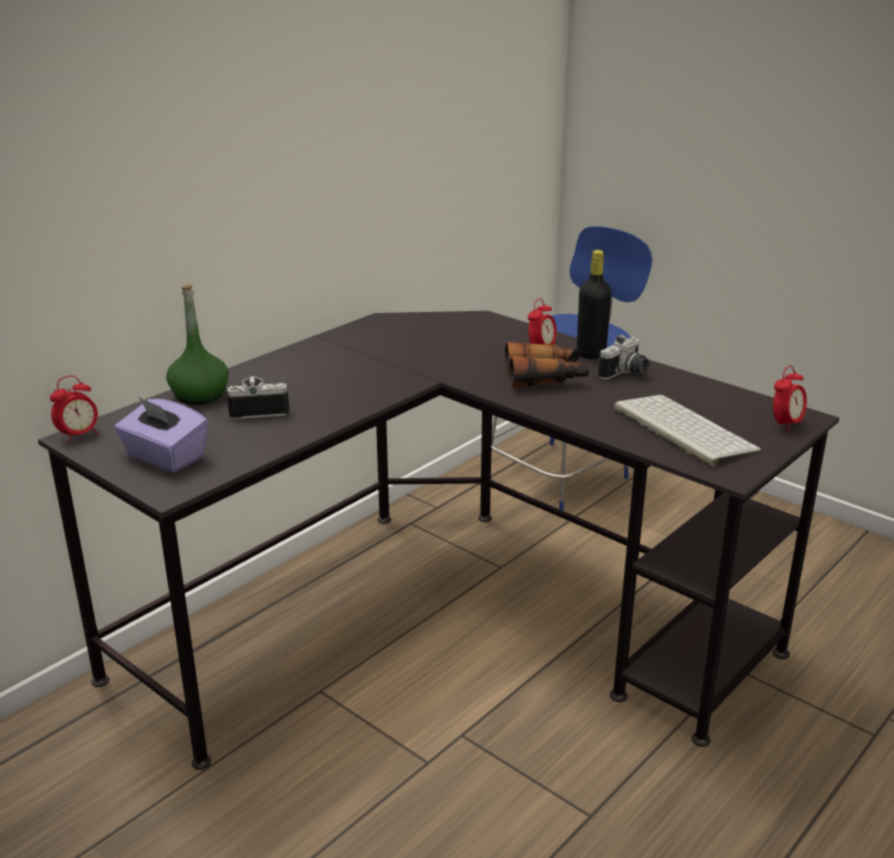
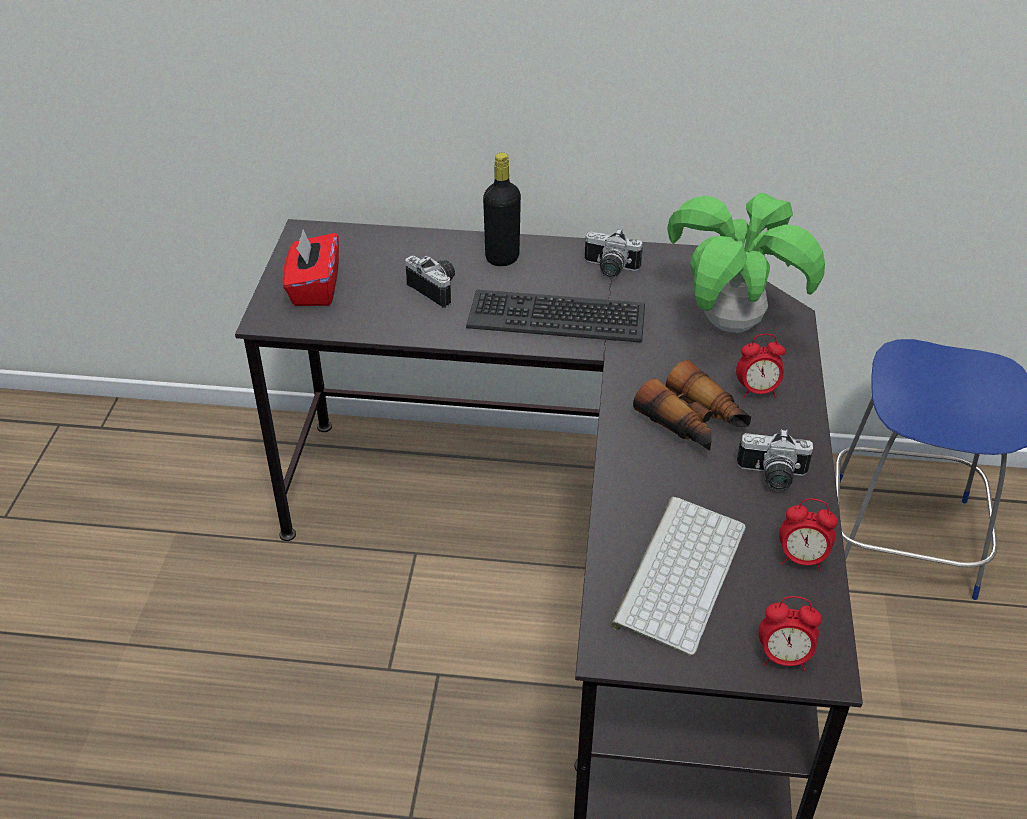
camera: 55 degrees right, 15 degrees up
alarm clock [50,375,98,443] -> alarm clock moved to [779,499,838,571]
purple tissue box [115,396,208,472] -> red tissue box [283,229,339,306]
green bottle [166,284,229,405] -> none
black bottle [577,250,612,359] -> black bottle moved to [483,153,521,266]
none -> keyboard [466,289,645,343]
none -> camera [585,229,643,278]
none -> potted plant [667,193,825,333]

